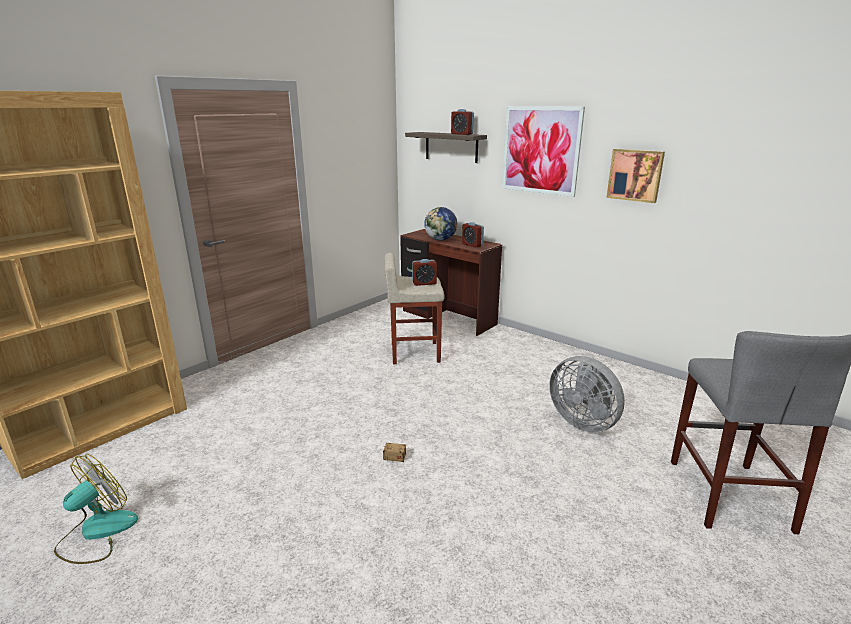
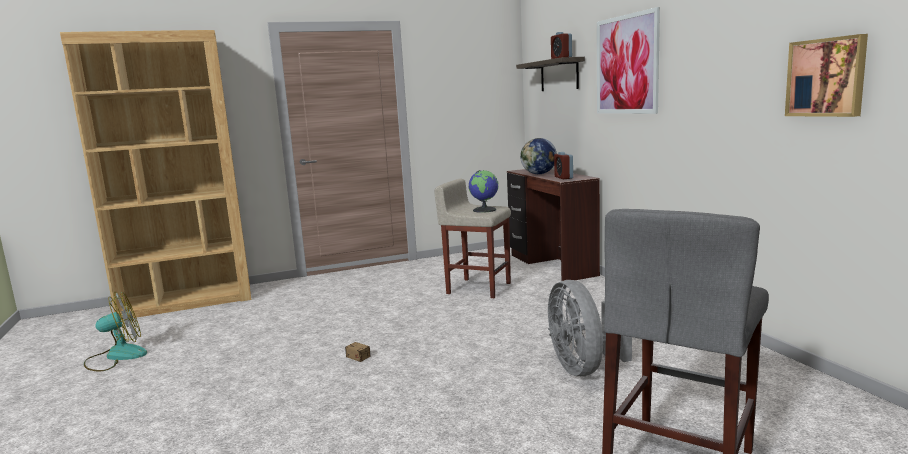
camera: 30 degrees right, 10 degrees down
alarm clock [412,259,437,286] -> globe [469,170,499,213]
picture [606,149,665,203] -> picture moved to [785,34,868,117]

